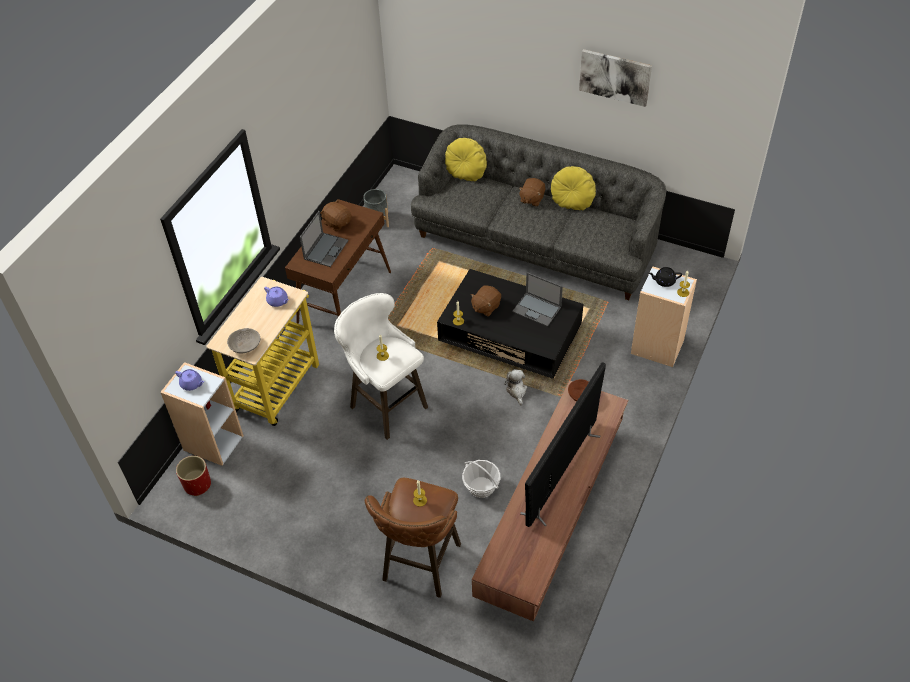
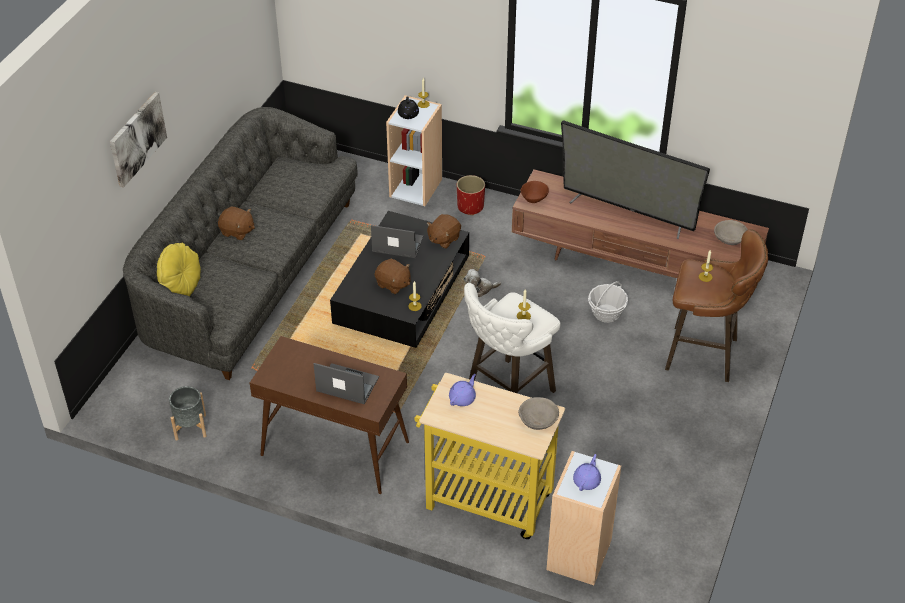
camera: 95 degrees left, 5 degrees down
red planter [176,456,211,496] -> red planter moved to [457,175,485,215]
brown plush toy [320,200,352,231] -> brown plush toy moved to [427,214,461,249]
laptop [512,272,563,327] -> laptop turned 105 degrees counterclockwise [371,225,423,258]
yellow pillow [551,166,596,210] -> none
picture [579,49,652,107] -> picture moved to [110,92,167,188]
none -> grey bowl [714,220,748,245]

